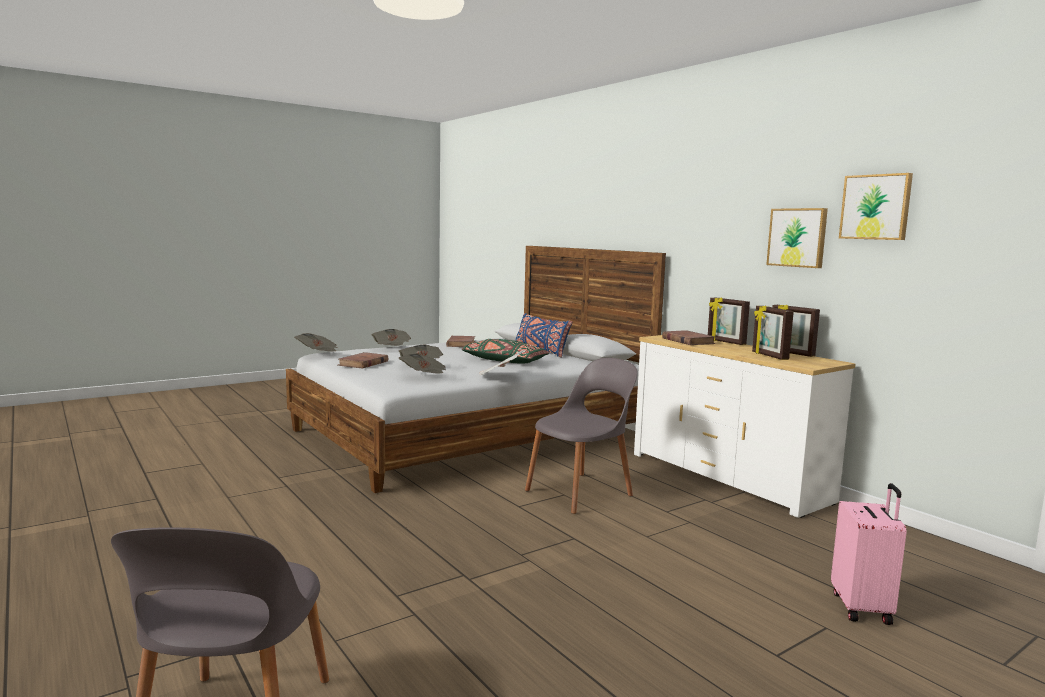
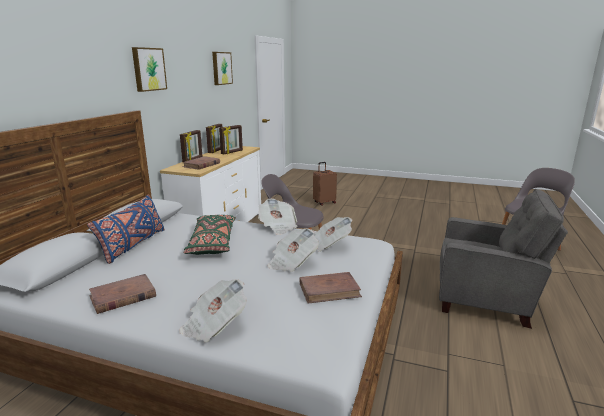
camera: 125 degrees left, 10 degrees up
newspaper [294,333,337,352] -> none
picture [766,208,828,268] -> picture moved to [132,47,167,92]
pink suitcase [831,483,907,625] -> brown suitcase [313,162,337,206]
none -> grey armchair [439,189,568,329]

